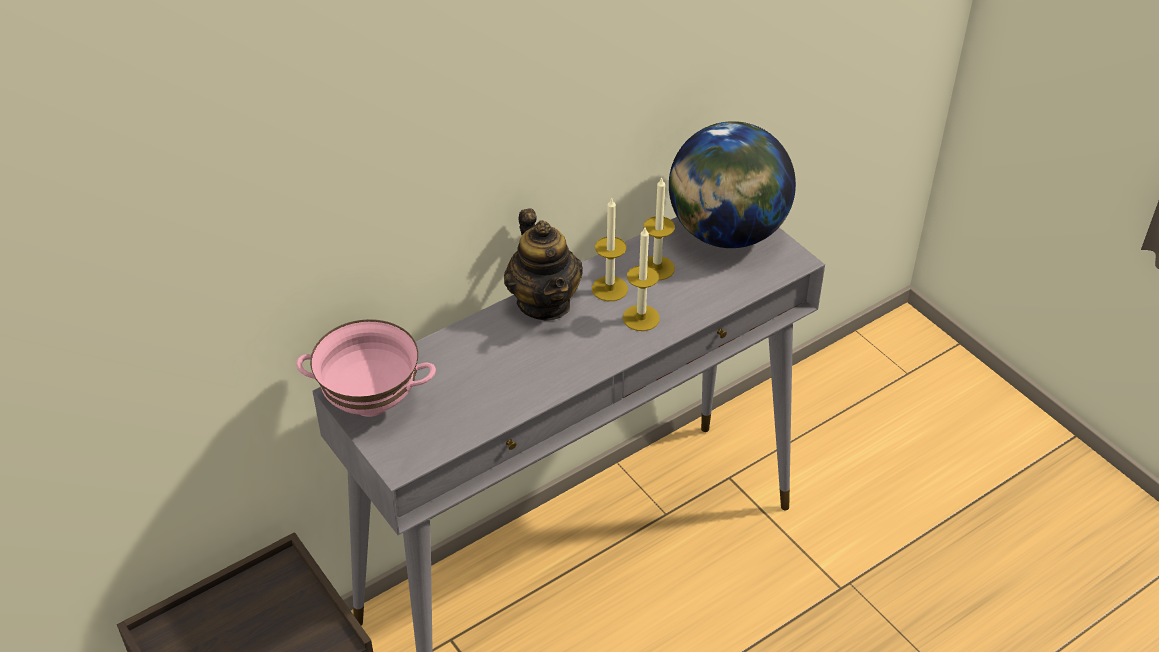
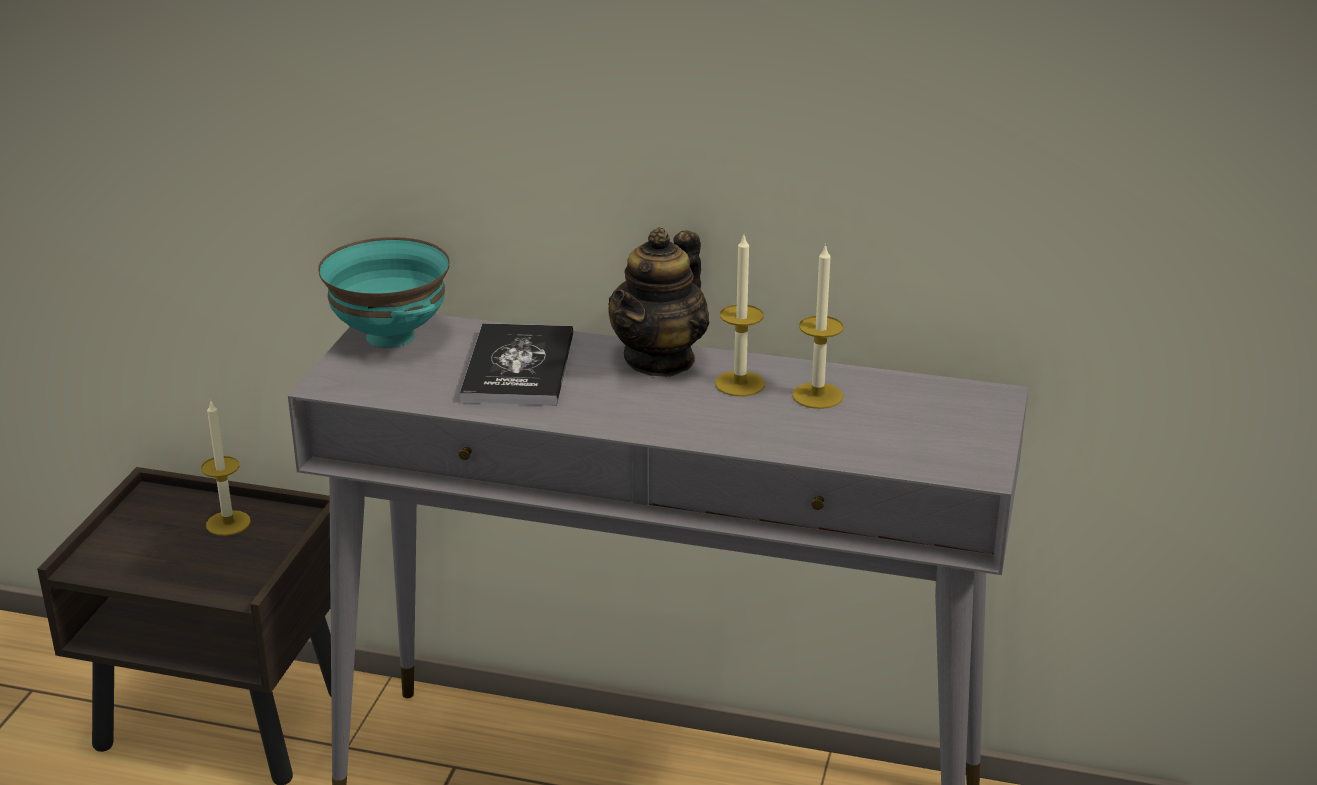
camera: 50 degrees right, 15 degrees down
pink bowl [296,319,436,417] -> turquoise bowl [318,237,450,348]
candle [623,227,660,331] -> candle moved to [201,399,251,536]
globe [669,121,796,248] -> none
none -> book [460,323,573,406]

